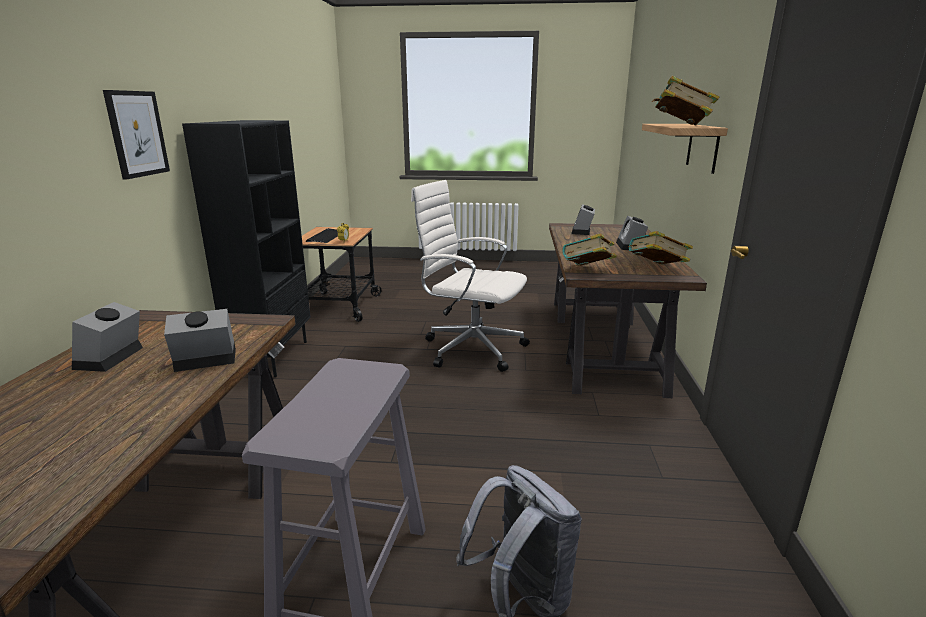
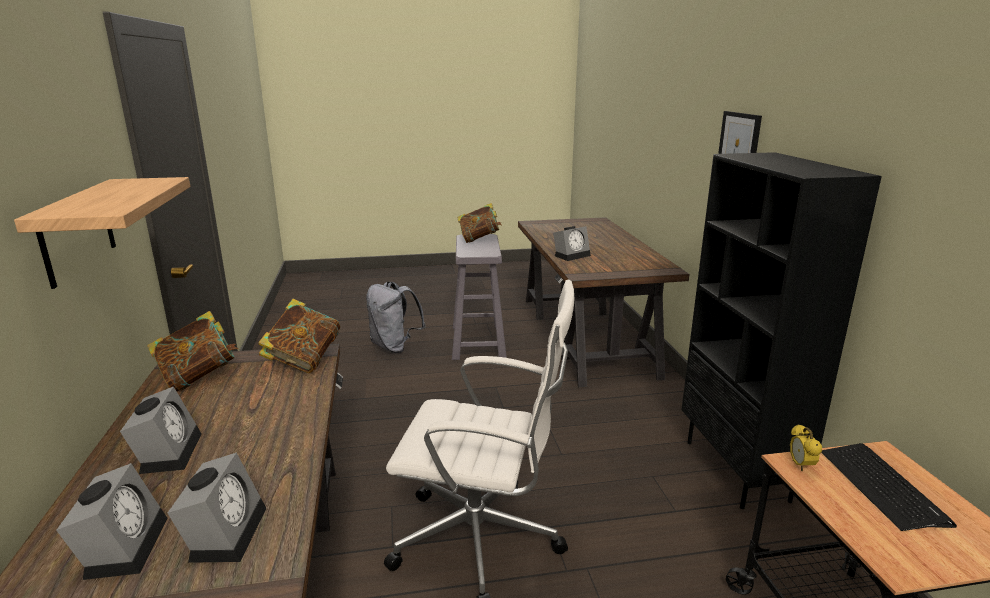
camera: 165 degrees right, 0 degrees up
alarm clock [72,302,143,372] -> alarm clock moved to [56,463,167,580]
book [652,76,720,126] -> book moved to [457,203,502,243]

